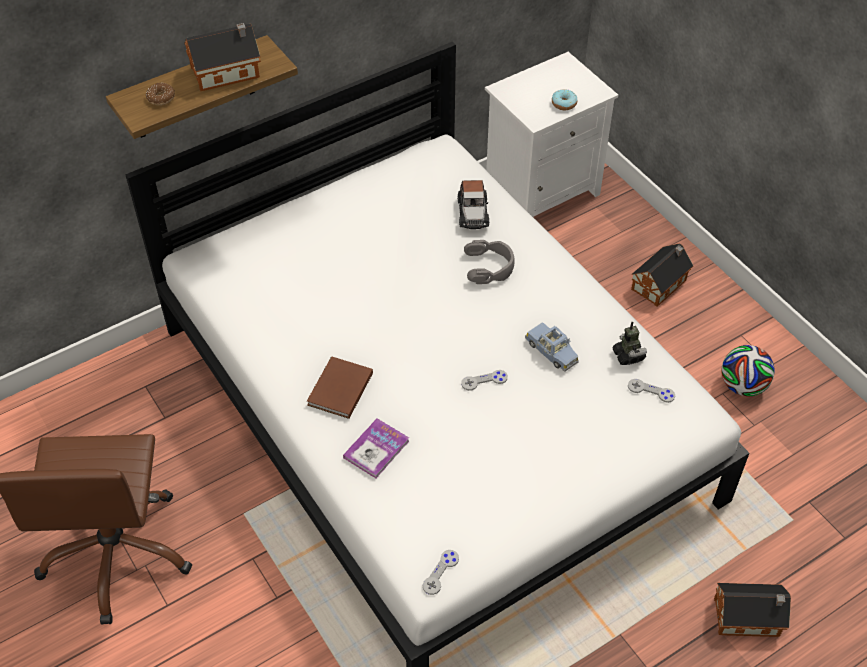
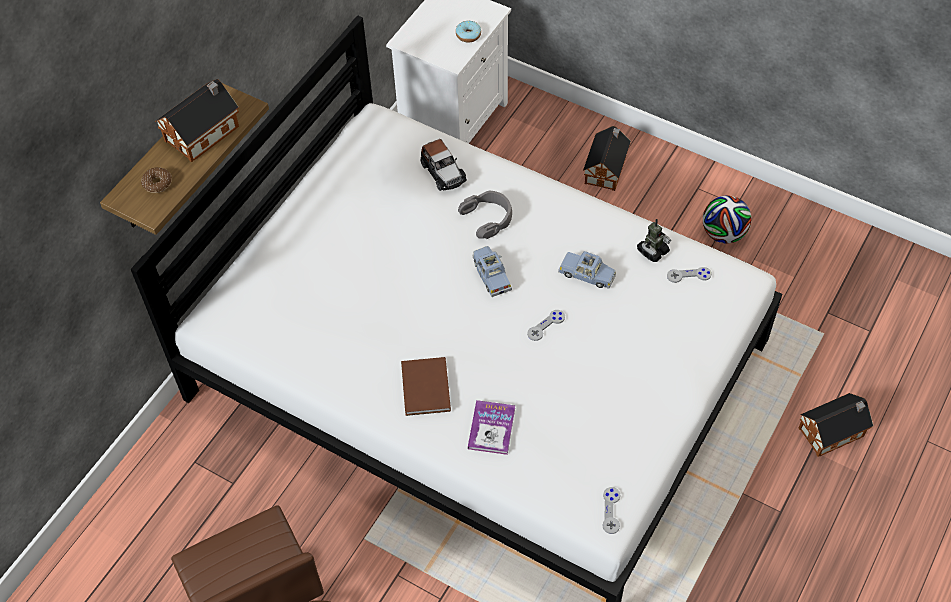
camera: 25 degrees left, 5 degrees up
toy robot [612,322,647,365] -> toy robot turned 90 degrees clockwise [637,219,671,262]
none -> blue toy car [473,246,512,297]

